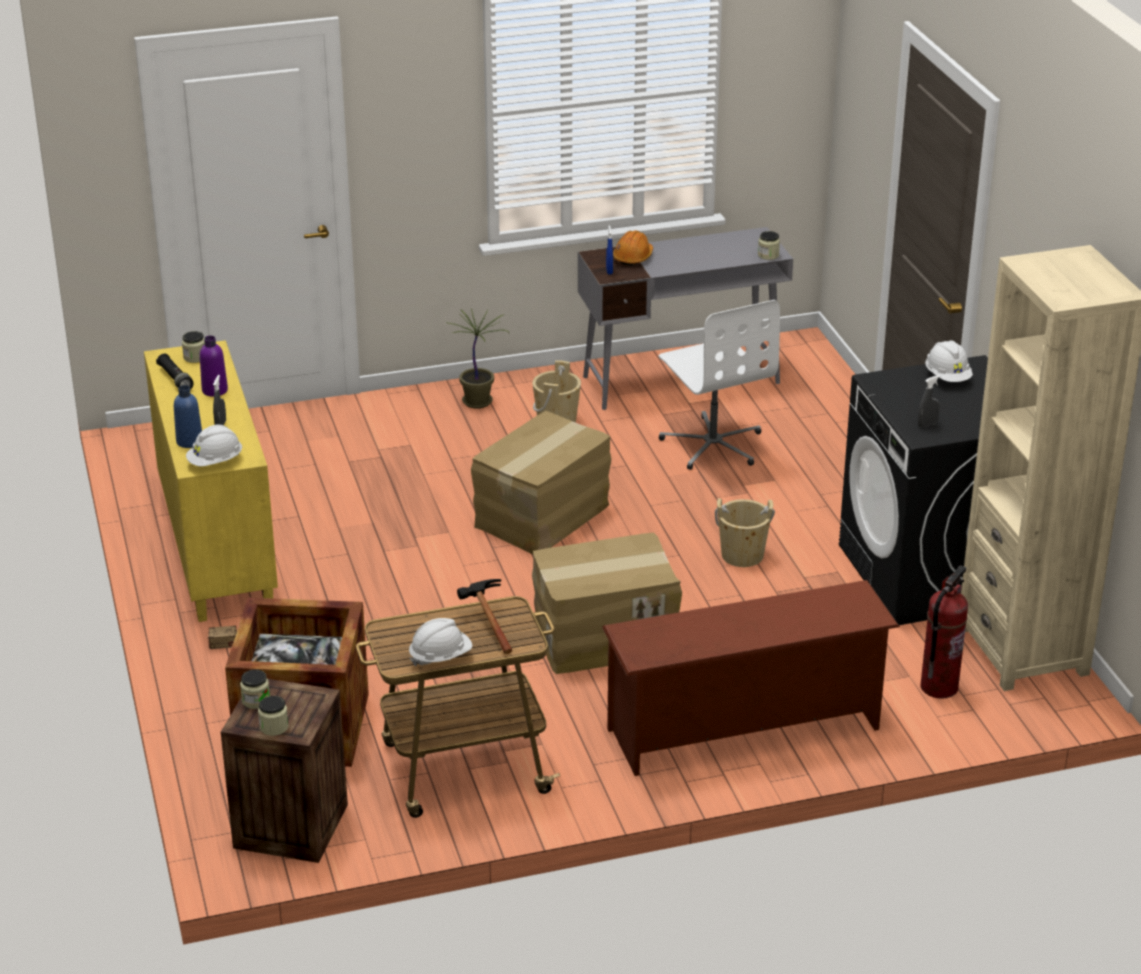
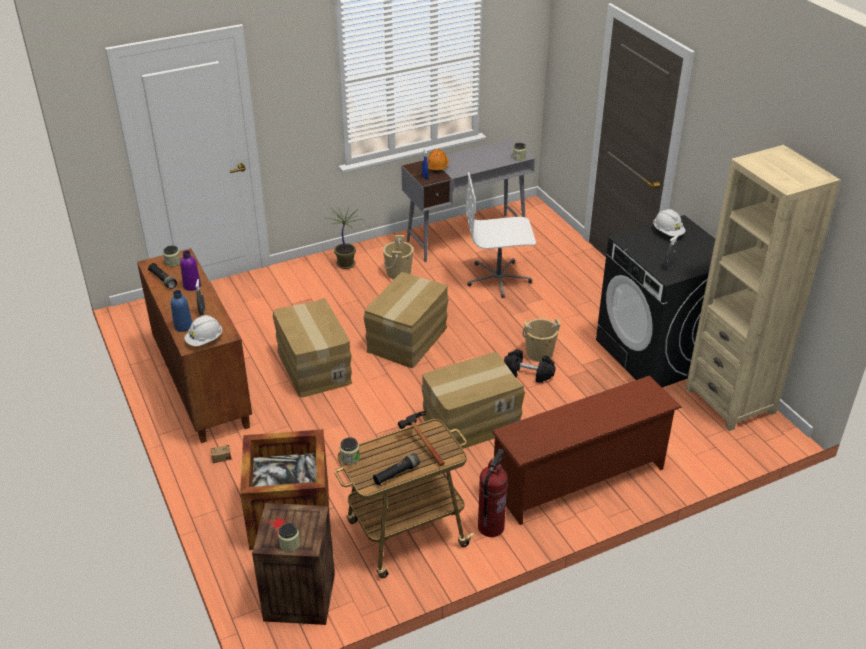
camera: 10 degrees left, 5 degrees up
yellow cabinet [144,340,278,622] -> brown cabinet [137,248,252,443]
jar [240,669,270,709] -> jar moved to [340,437,360,464]
white hard hat [409,618,472,666] -> black flashlight [373,453,420,485]
white office chair [659,300,780,470] -> white office chair turned 120 degrees clockwise [466,172,536,298]
fire extinguisher [920,565,968,699] -> fire extinguisher moved to [478,449,507,537]
none -> cardboard box [273,298,352,398]
none -> black dumbbell [504,349,556,383]

